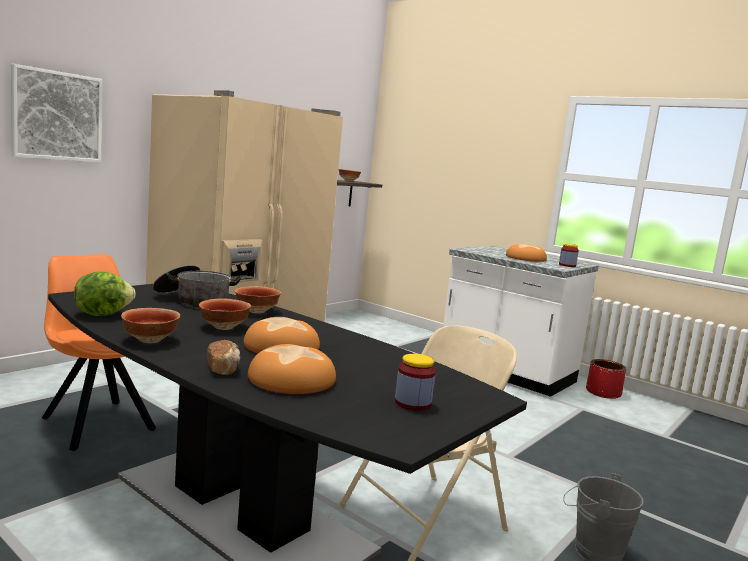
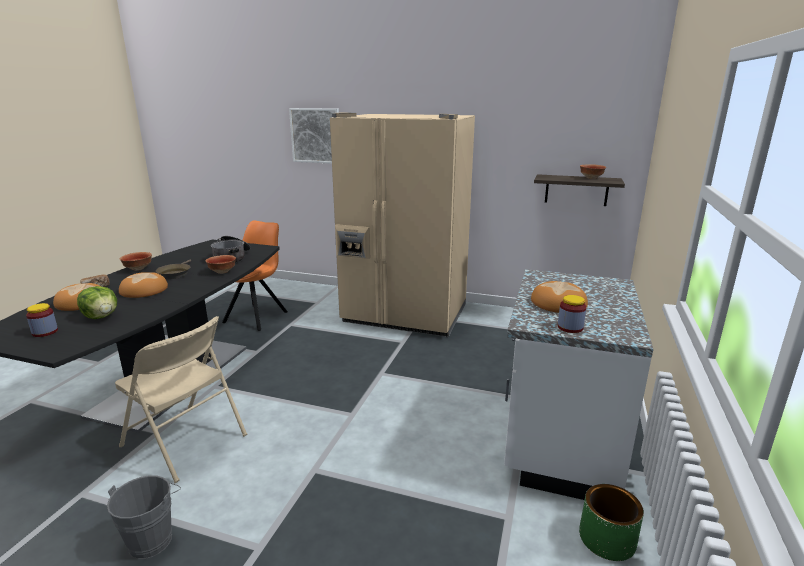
camera: 70 degrees right, 10 degrees up
lettuce [74,271,136,316] -> lettuce moved to [77,286,117,319]
bowl [199,298,251,330] -> brown frying pan [156,260,191,279]
red planter [586,359,627,399] -> green planter [579,484,644,561]

